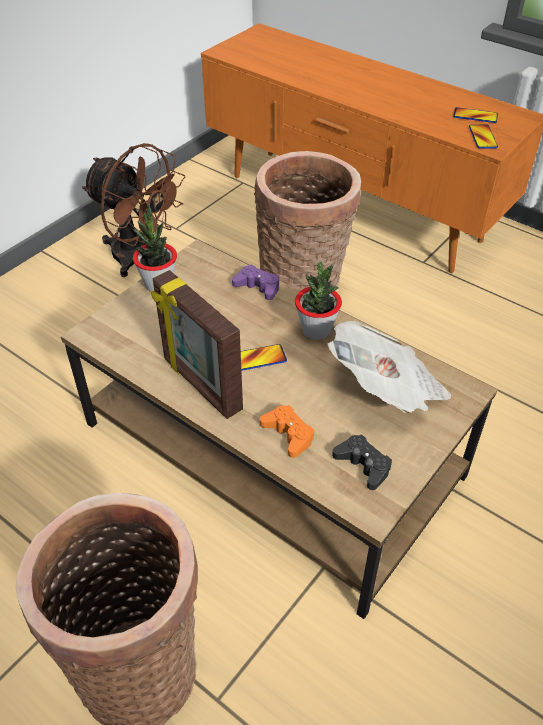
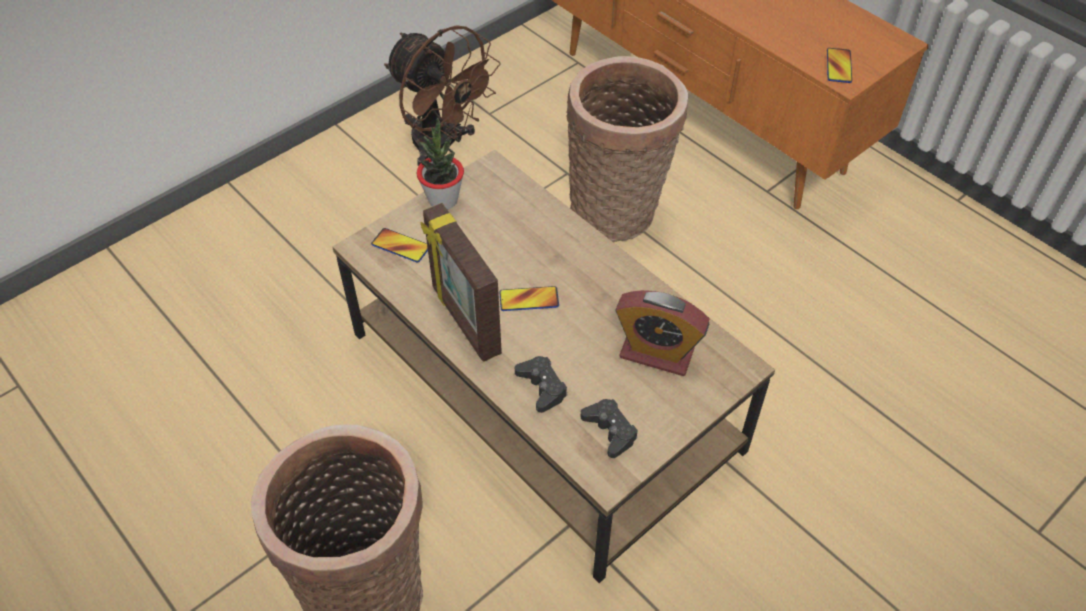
camera: 10 degrees right, 5 degrees up
purple game controller [232,265,279,300] -> none
orange game controller [260,405,315,458] -> black game controller [515,356,568,413]
potted plant [295,262,342,340] -> none
newspaper [327,321,451,414] -> alarm clock [615,290,709,376]
phone [453,107,498,123] -> phone moved to [371,228,428,263]

